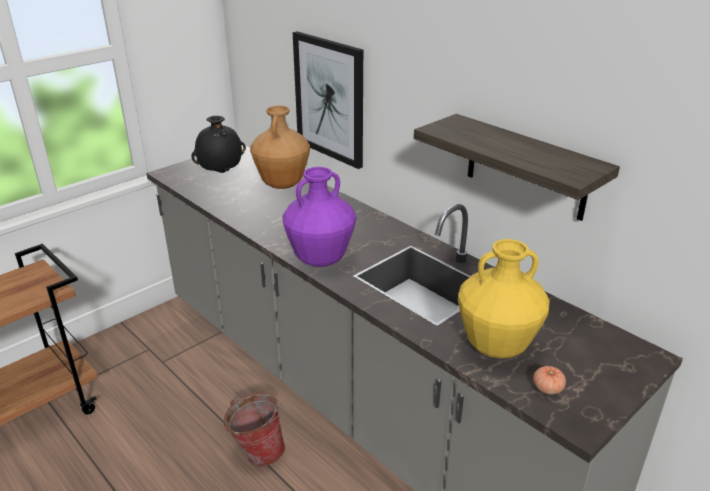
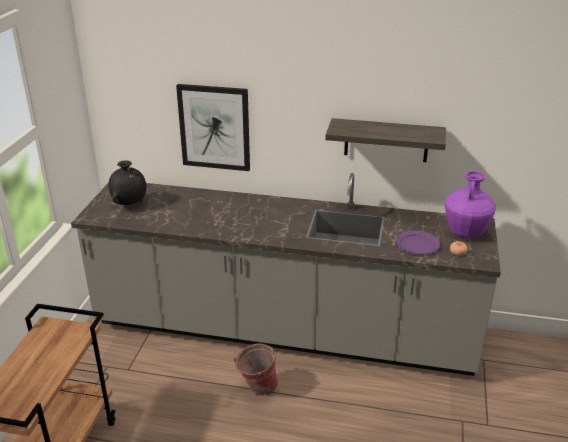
camera: 35 degrees left, 0 degrees up
brown vase [250,106,310,189] -> none
purple vase [282,167,356,267] -> purple vase moved to [445,171,496,239]
yellow vase [458,239,550,358] -> purple plate [396,231,440,254]

